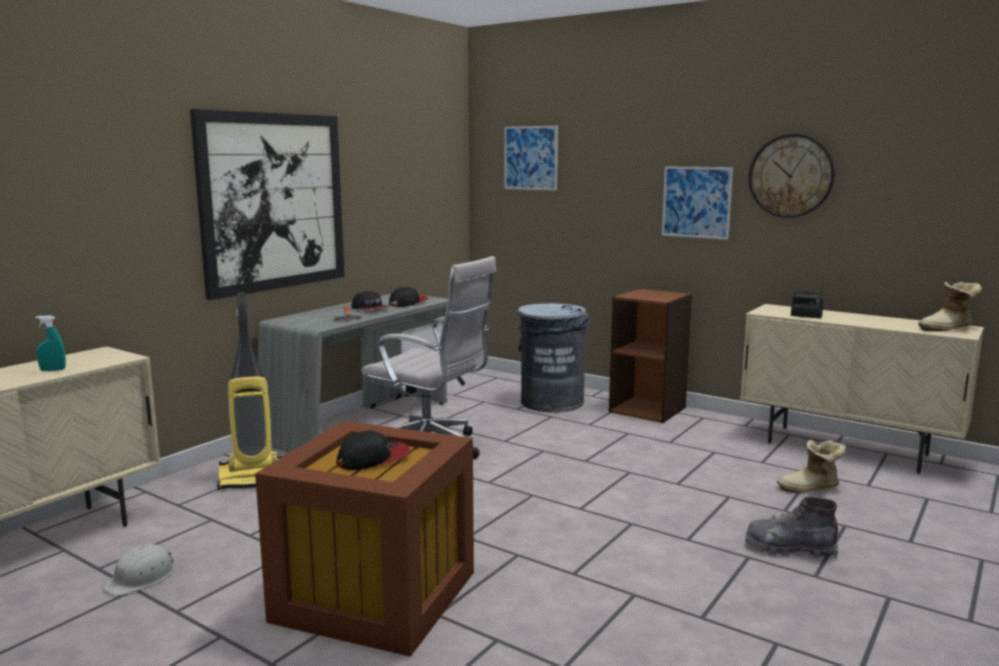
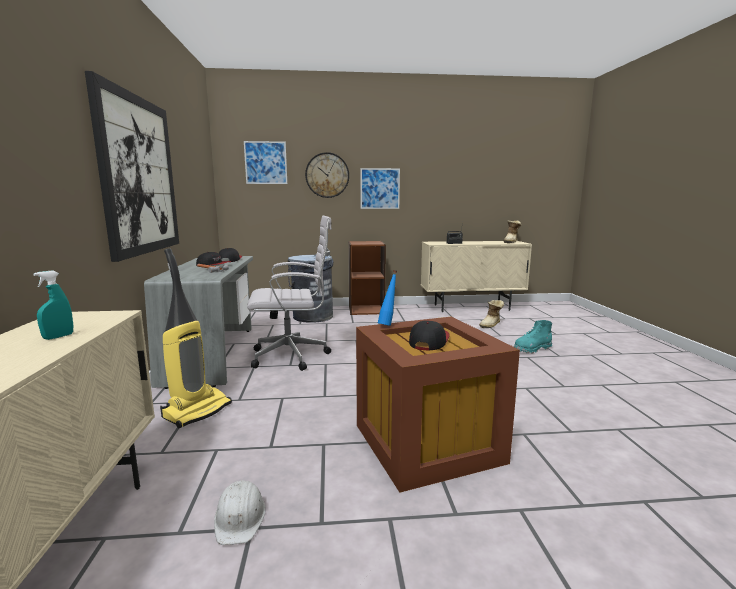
camera: 40 degrees left, 0 degrees up
grey boot [745,497,838,559] -> turquoise boot [514,320,552,354]
wall clock [749,134,835,218] -> wall clock moved to [305,152,349,198]
none -> blue bottle [378,270,397,326]

